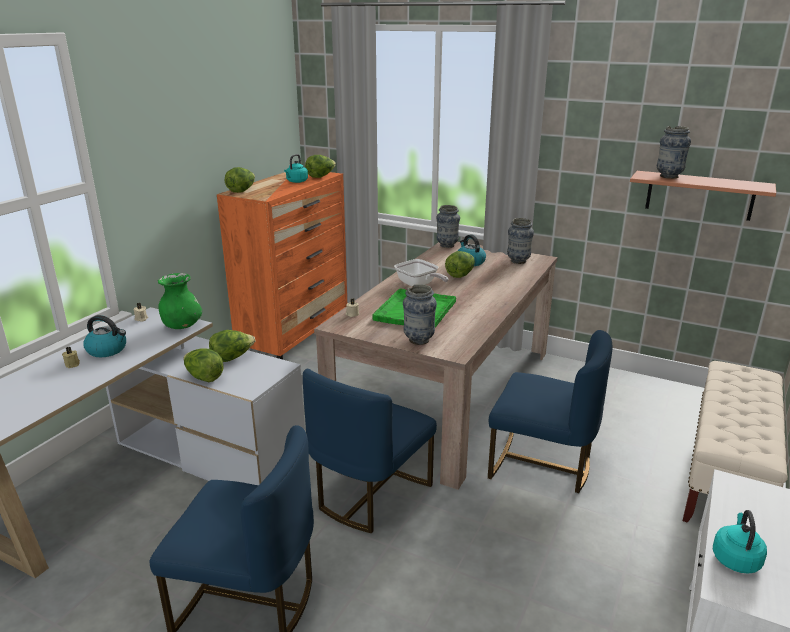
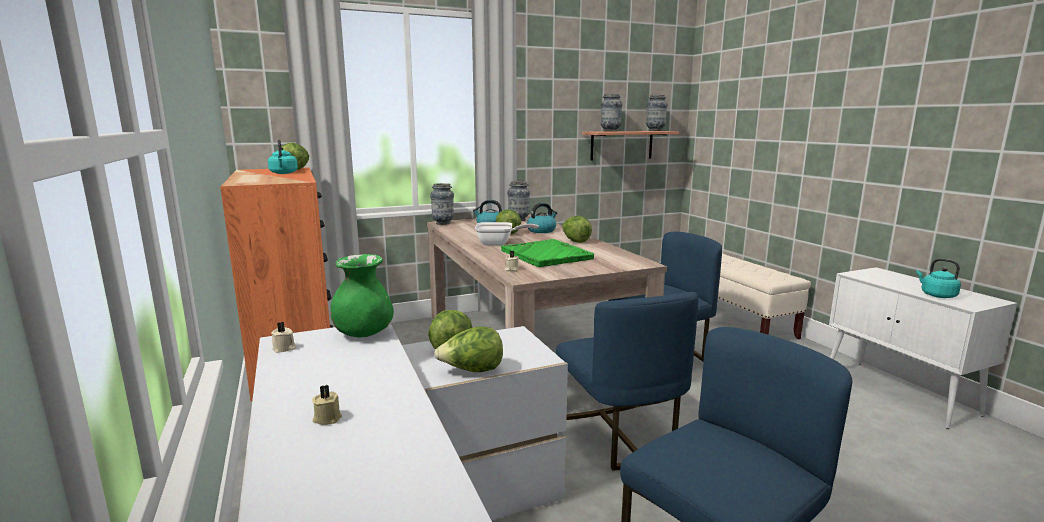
camera: 50 degrees left, 10 degrees down
kettle [83,315,126,357] -> kettle moved to [527,203,557,233]
lettuce [225,167,255,193] -> lettuce moved to [562,216,592,243]
vase [403,284,437,345] -> vase moved to [646,95,668,131]

